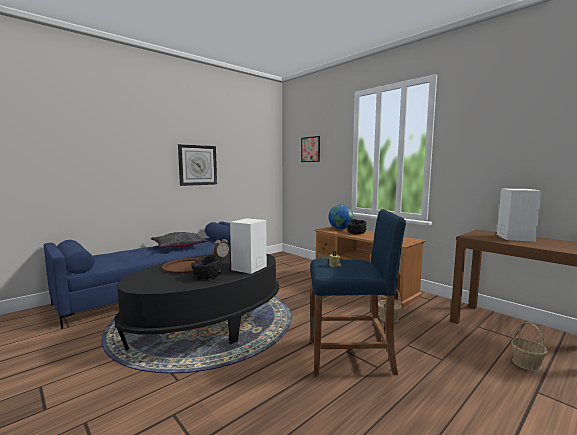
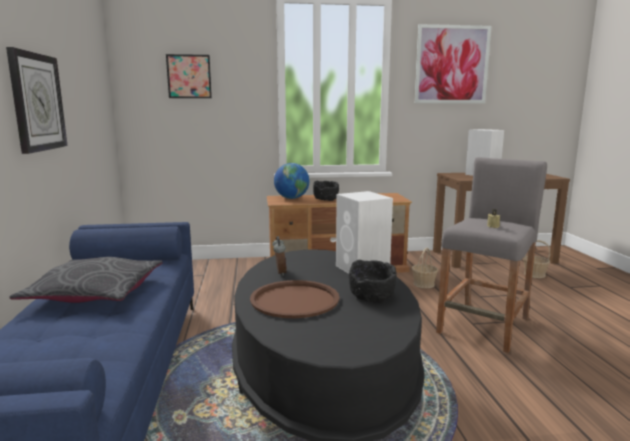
camera: 55 degrees left, 5 degrees up
blue stool [310,209,406,376] -> grey stool [436,157,547,353]
none -> picture [414,24,491,103]

